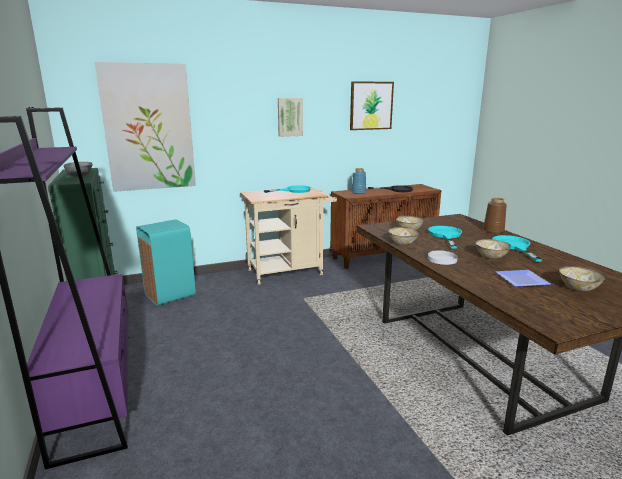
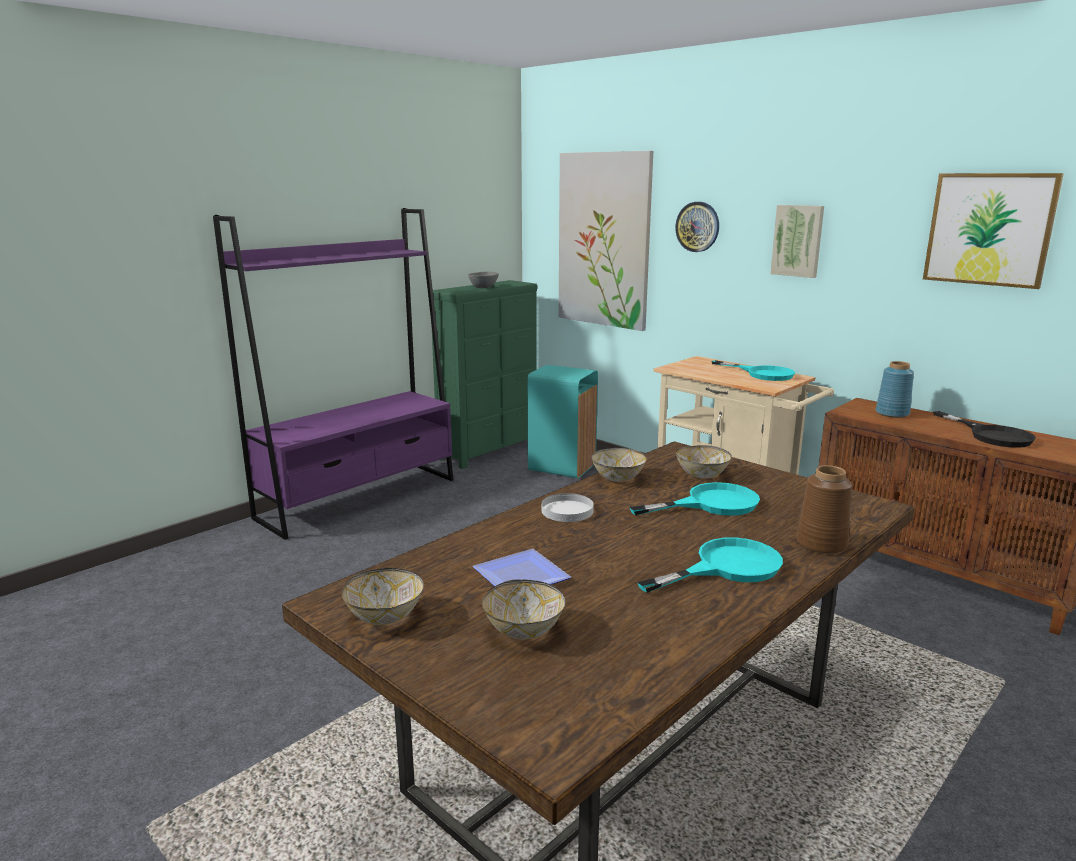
camera: 65 degrees right, 0 degrees up
bowl [475,239,511,259] -> bowl moved to [342,568,424,625]
none -> wall clock [675,202,719,252]

